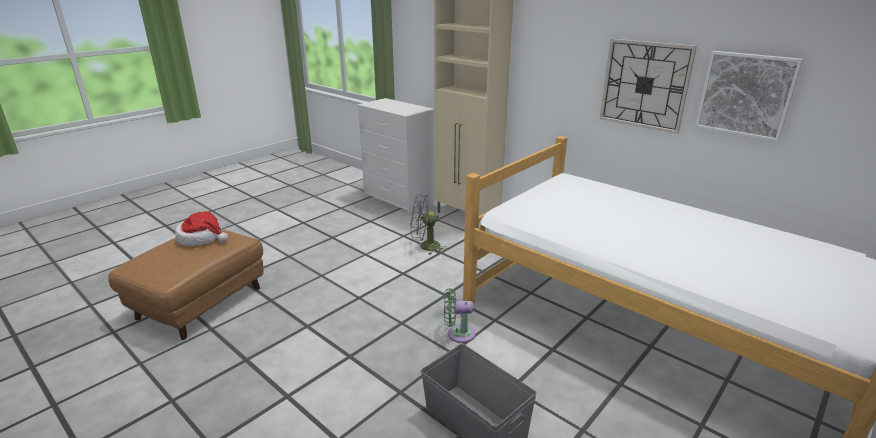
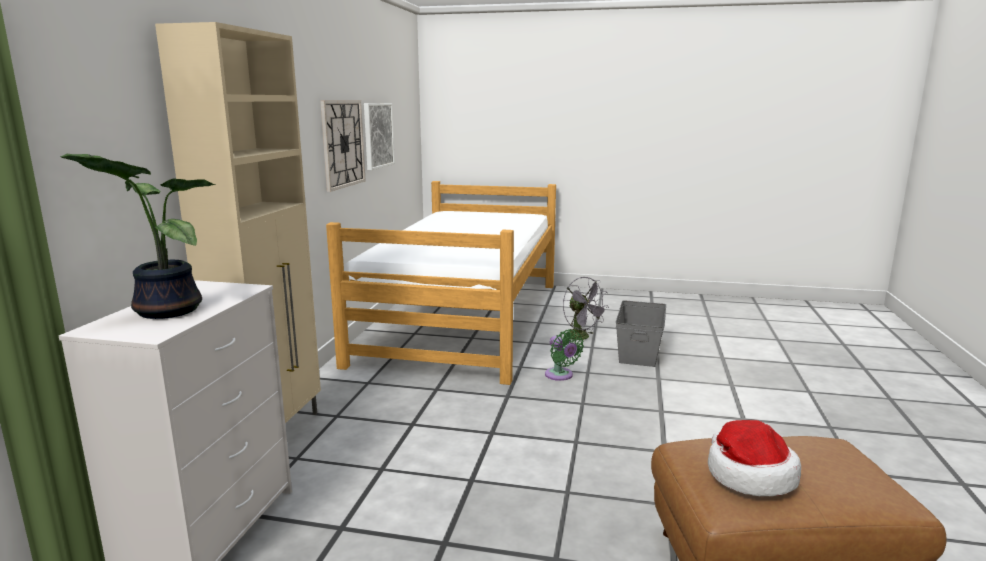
camera: 120 degrees left, 10 degrees down
grey fan [411,194,447,255] -> grey fan moved to [563,277,609,342]
none -> potted plant [60,154,216,319]

